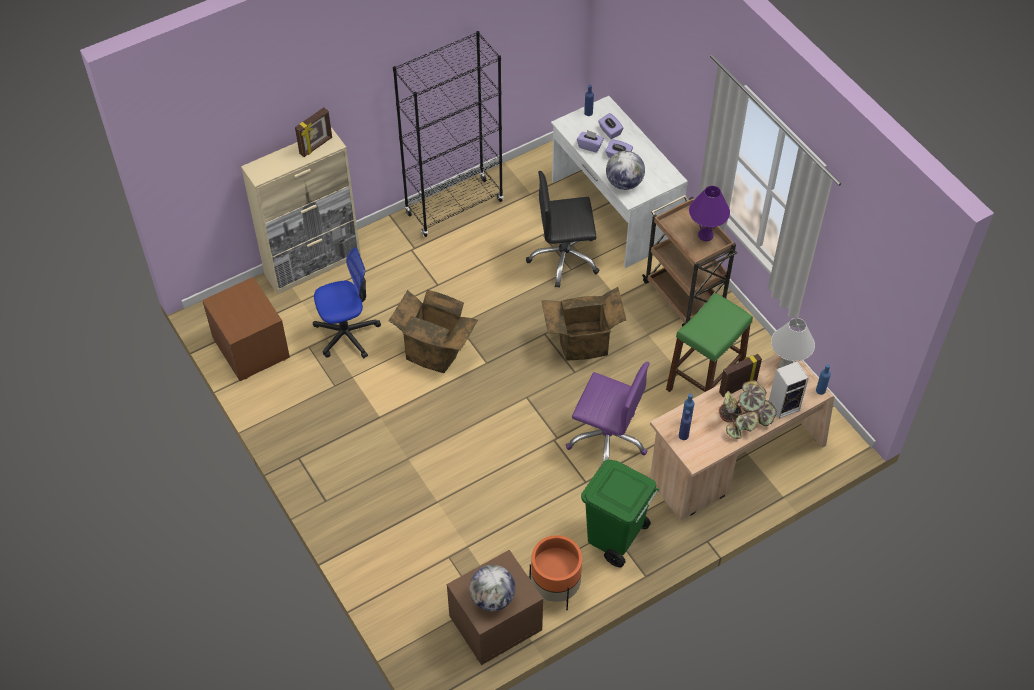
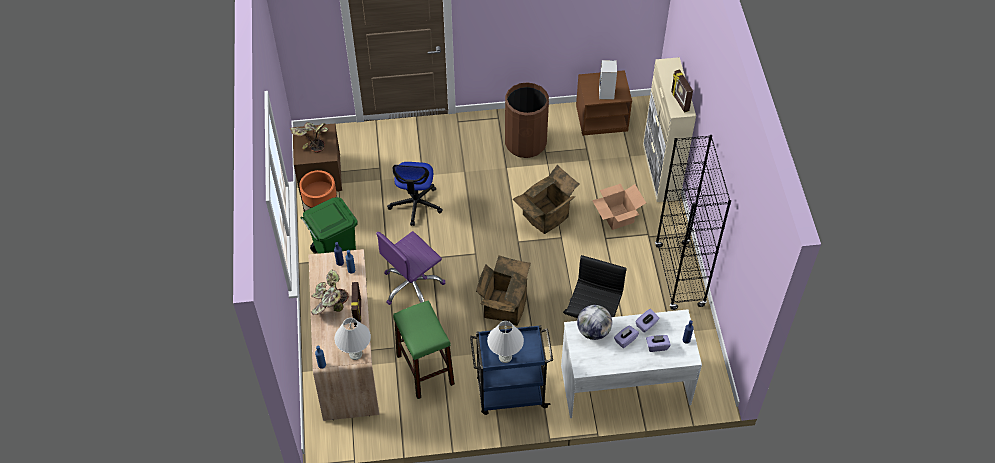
camera: 115 degrees right, 0 degrees up
office chair [313,247,381,358] -> office chair moved to [387,162,443,226]
globe [469,565,515,611] -> potted plant [290,122,329,153]
brown cart [642,195,737,327] -> blue cart [470,325,553,415]
purple table lamp [689,186,730,241] -> white table lamp [487,321,524,363]
speaker [769,361,809,419] -> speaker moved to [599,60,617,100]
none -> brown trash can [505,82,549,158]
none -> cardboard box [592,184,646,230]

